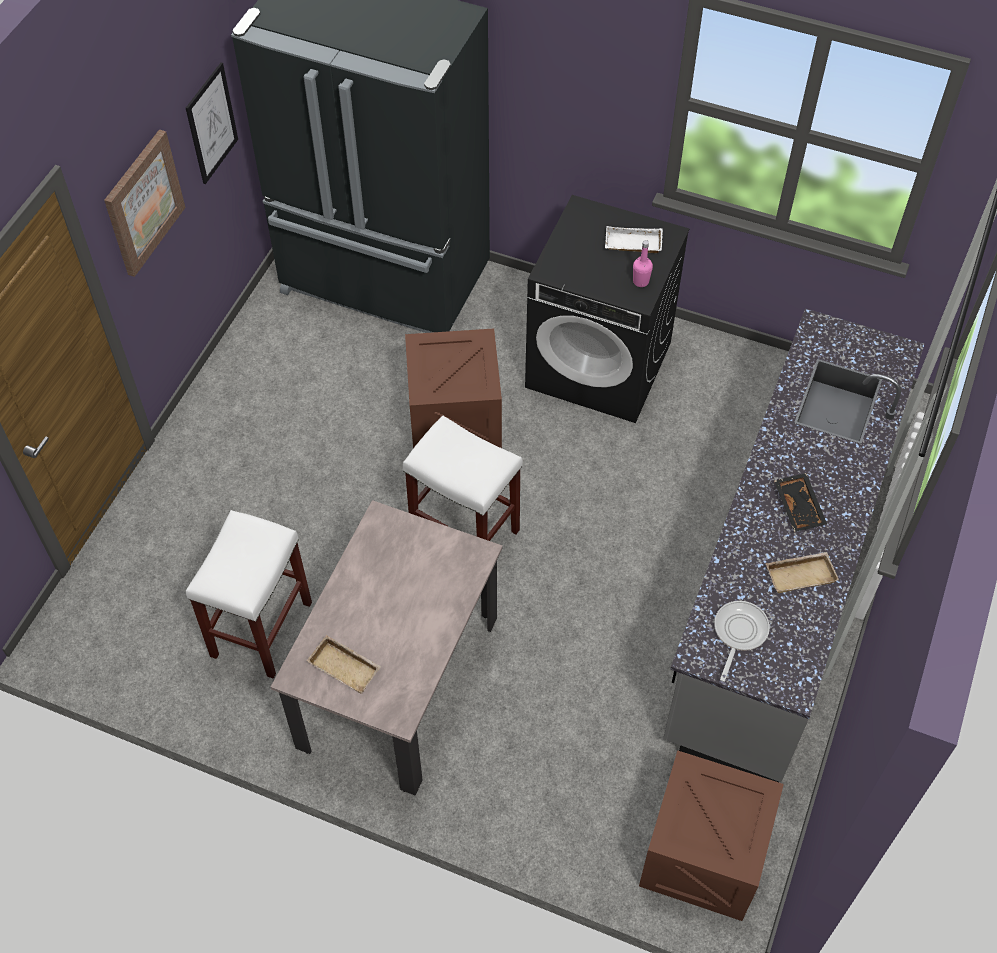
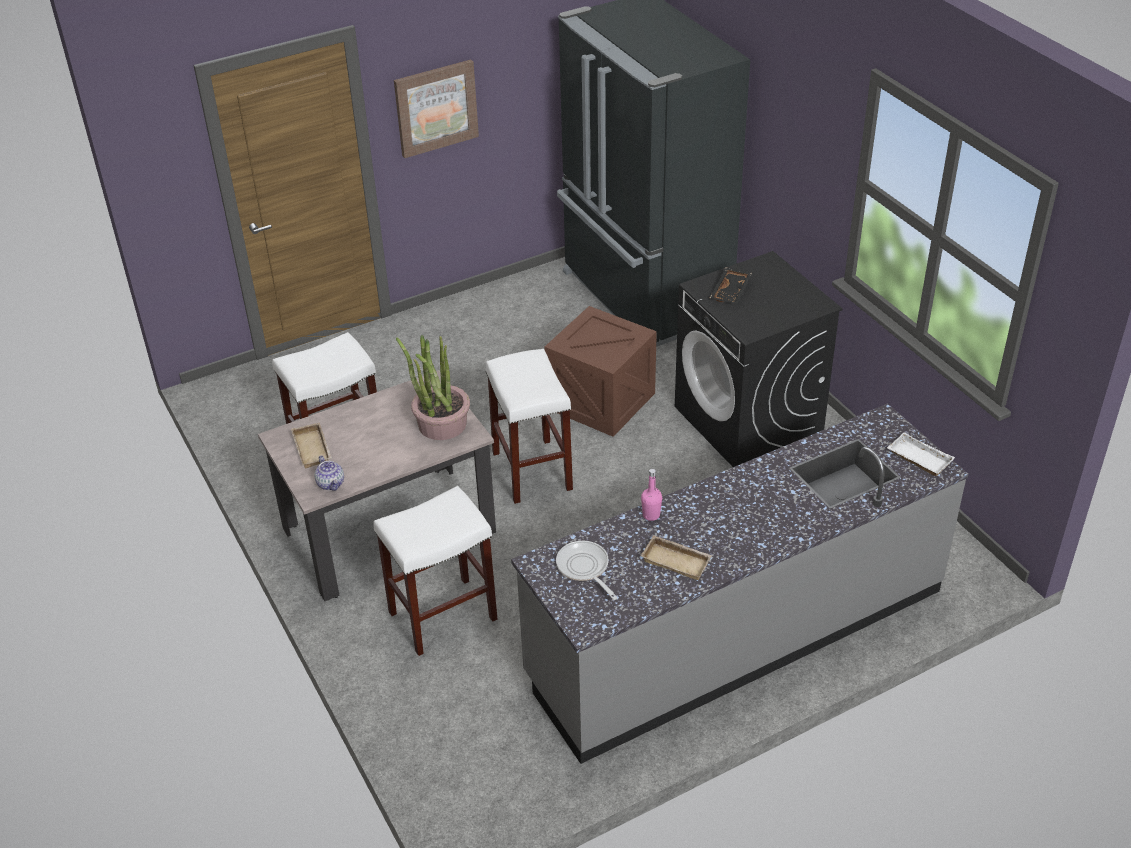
camera: 40 degrees right, 15 degrees down
picture [186,63,238,184] -> none
white tray [605,226,663,253] -> white tray moved to [887,432,955,476]
pink bottle [633,240,653,287] -> pink bottle moved to [641,469,662,521]
crate [639,750,784,921] -> none
frying pan [714,601,770,682] -> frying pan turned 90 degrees counterclockwise [556,541,617,600]
black tray [774,473,827,532] -> black tray moved to [710,267,752,304]
none -> teapot [314,456,344,491]
none -> white stool [373,486,497,656]
none -> potted plant [396,335,470,440]

